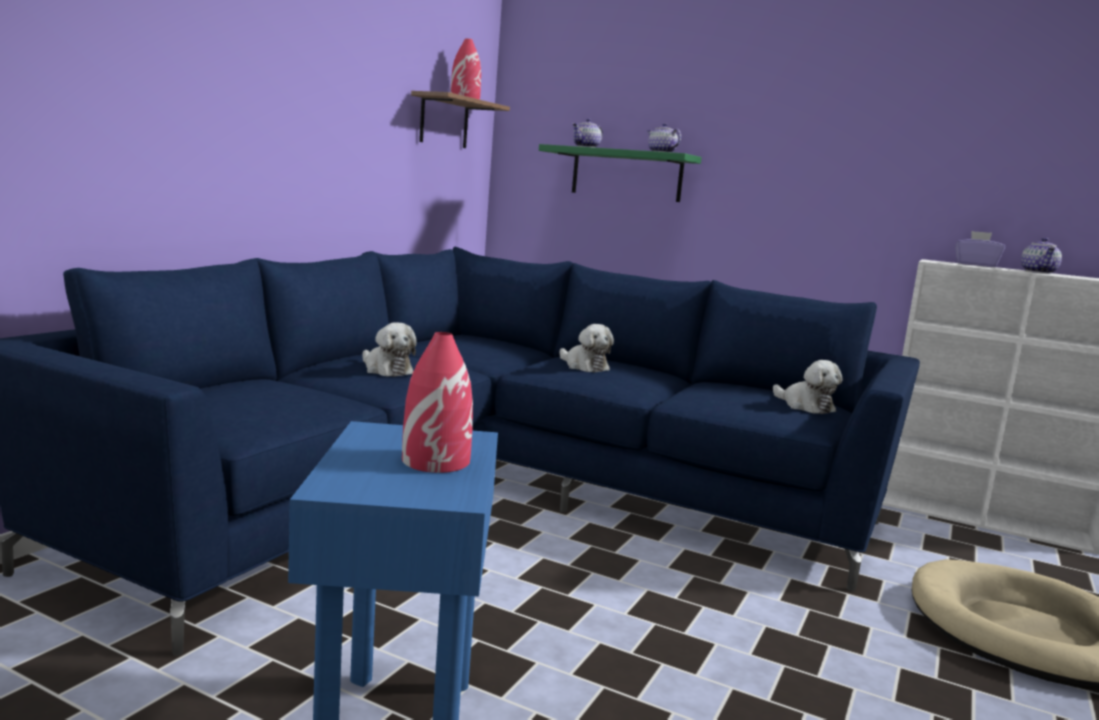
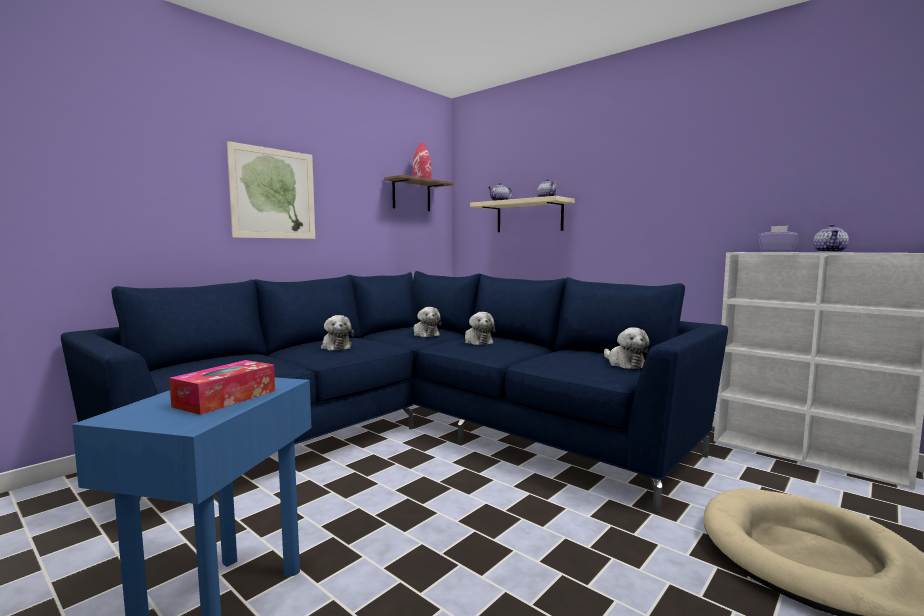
camera: 15 degrees right, 5 degrees down
red vase [402,332,473,473] -> tissue box [169,360,275,415]
green shelf [539,144,702,202] -> beige shelf [470,196,574,232]
none -> picture [227,141,315,239]
none -> plush toy [414,307,441,337]

